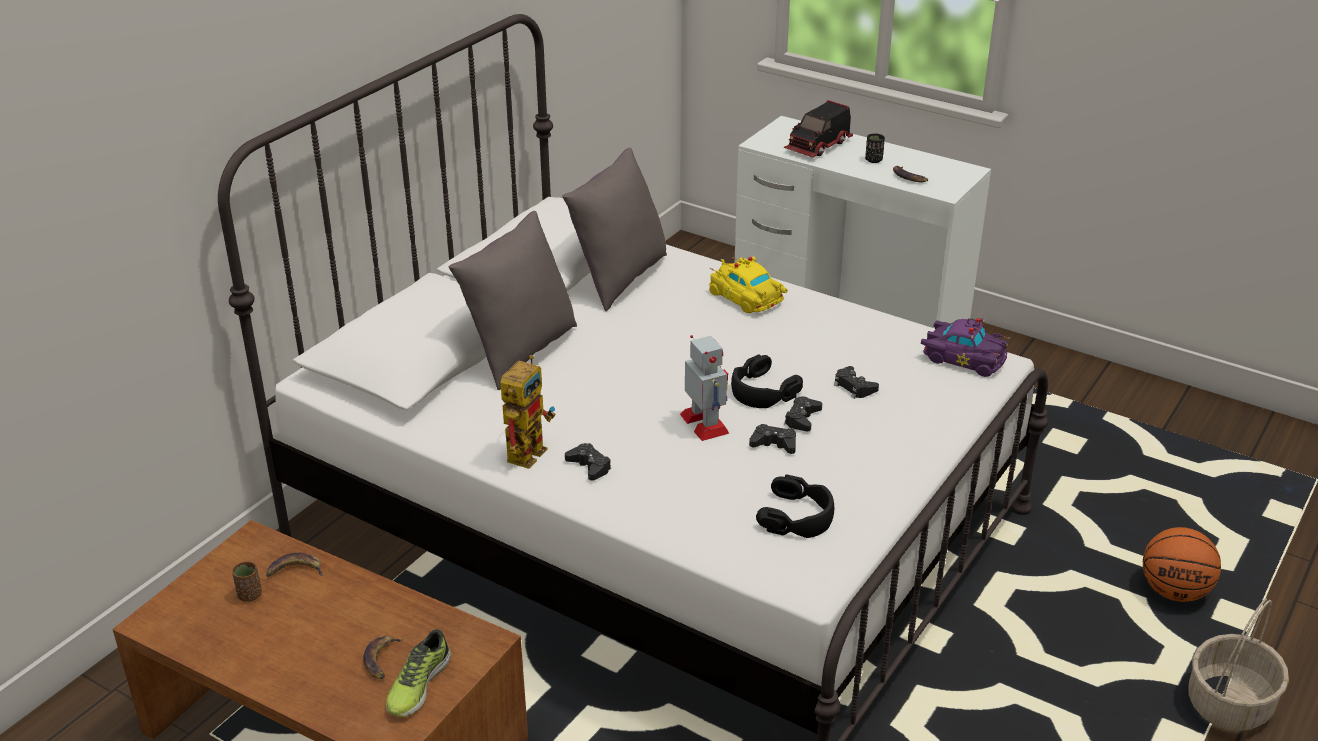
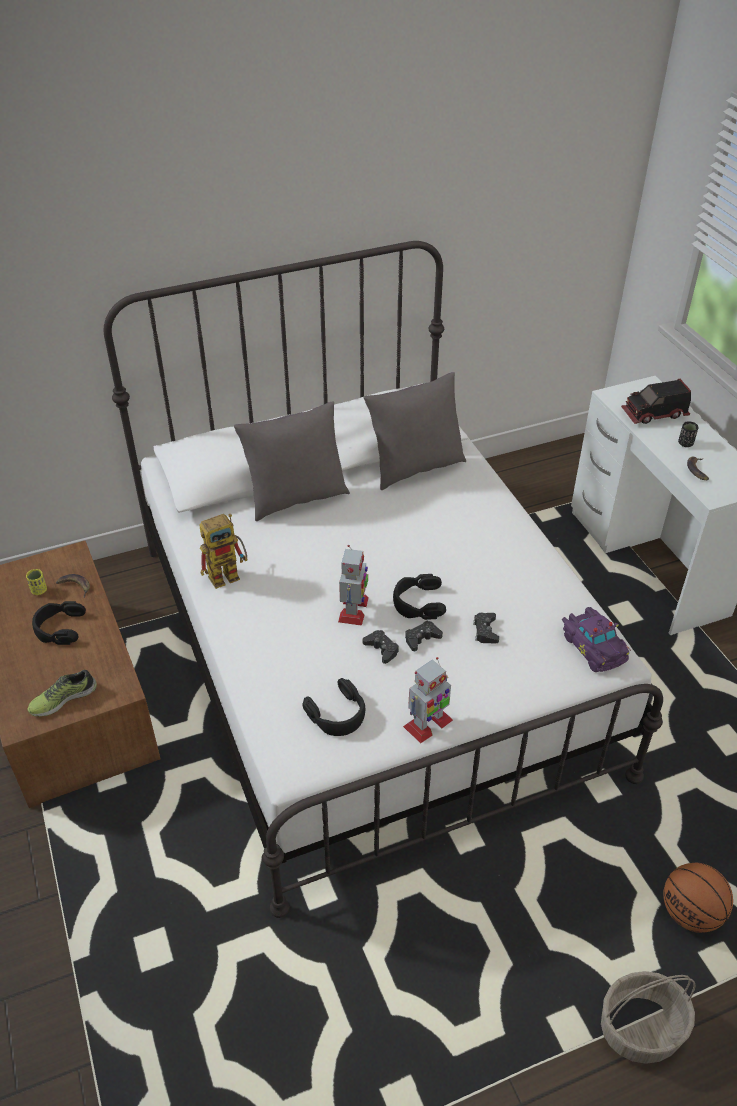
camera: 35 degrees right, 10 degrees up
brown cup [232,562,262,602] -> yellow cup [26,569,47,595]
banana [364,635,404,679] -> none
black game controller [565,443,611,481] -> none
yellow toy car [709,256,788,313] -> none
none -> black headphones [32,601,86,645]
none -> toy robot [403,657,453,743]

